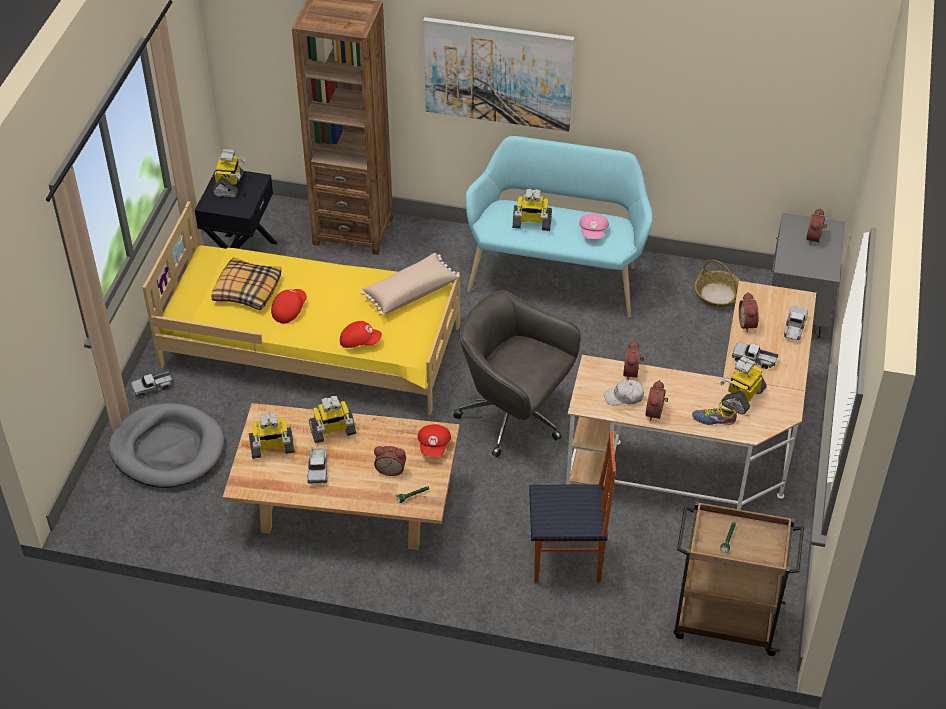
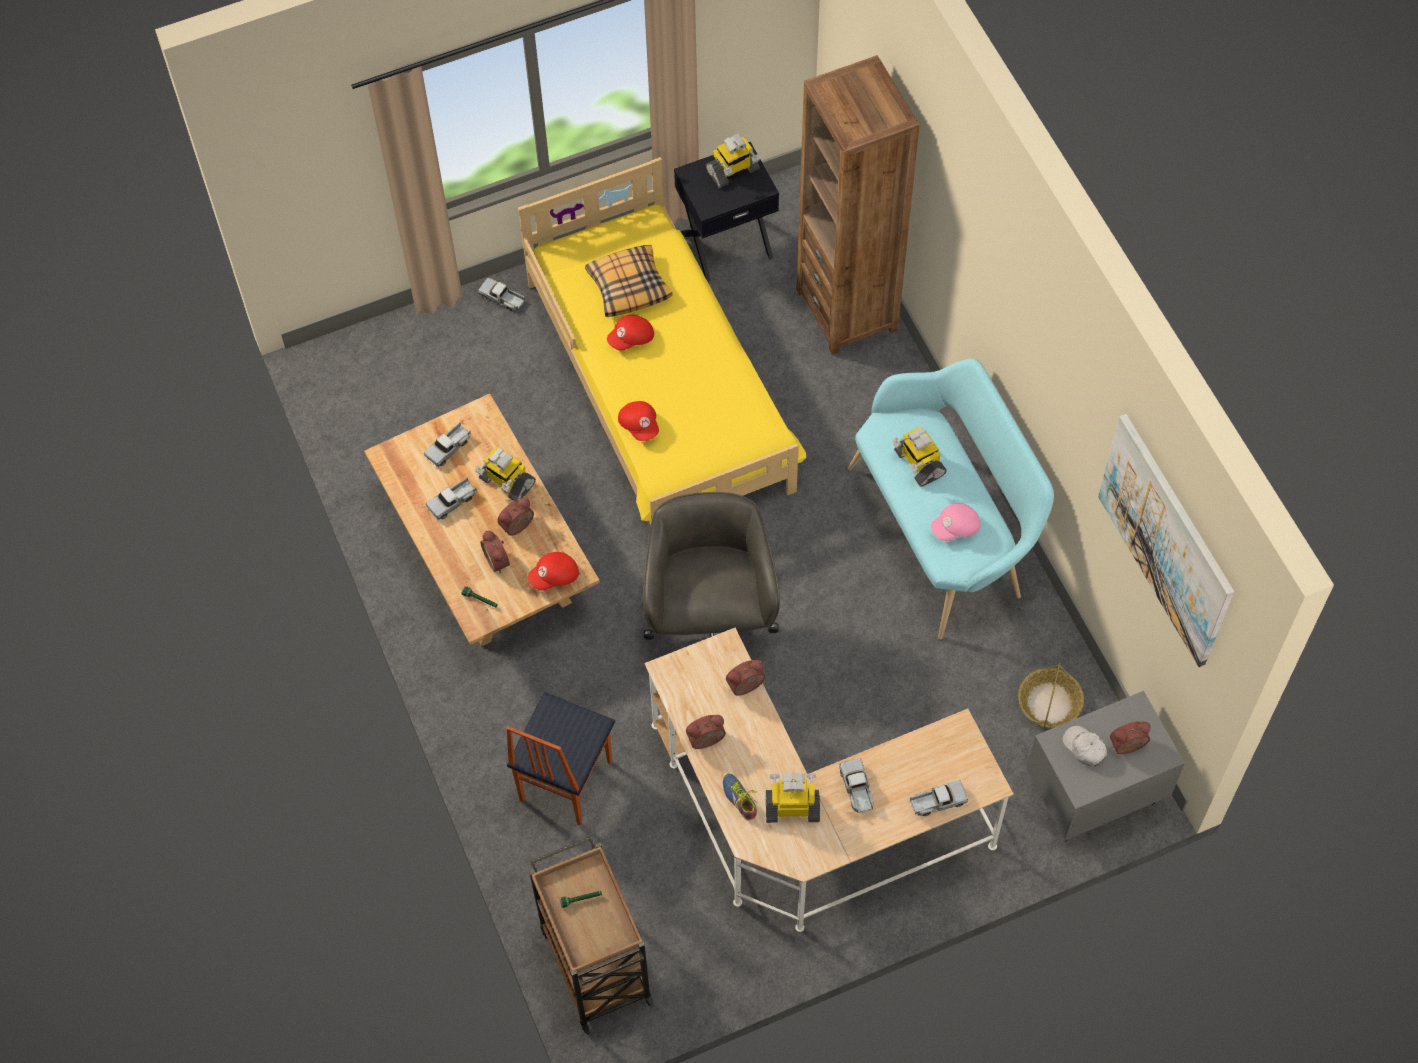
camera: 55 degrees right, 15 degrees up
grey dog bed [109,403,224,488] -> none
toy robot [249,413,295,459] -> toy truck [424,422,471,467]
red cap [271,289,307,323] -> red cap turned 150 degrees clockwise [607,315,654,351]
beige pillow [361,253,460,315] -> none
picture [423,17,575,132] -> picture moved to [1098,414,1234,667]
chair [529,433,616,583] -> chair turned 60 degrees clockwise [506,692,615,826]
white cap [604,379,644,405] -> white cap moved to [1062,726,1107,767]
alarm clock [739,292,759,333] -> alarm clock moved to [497,498,534,536]

